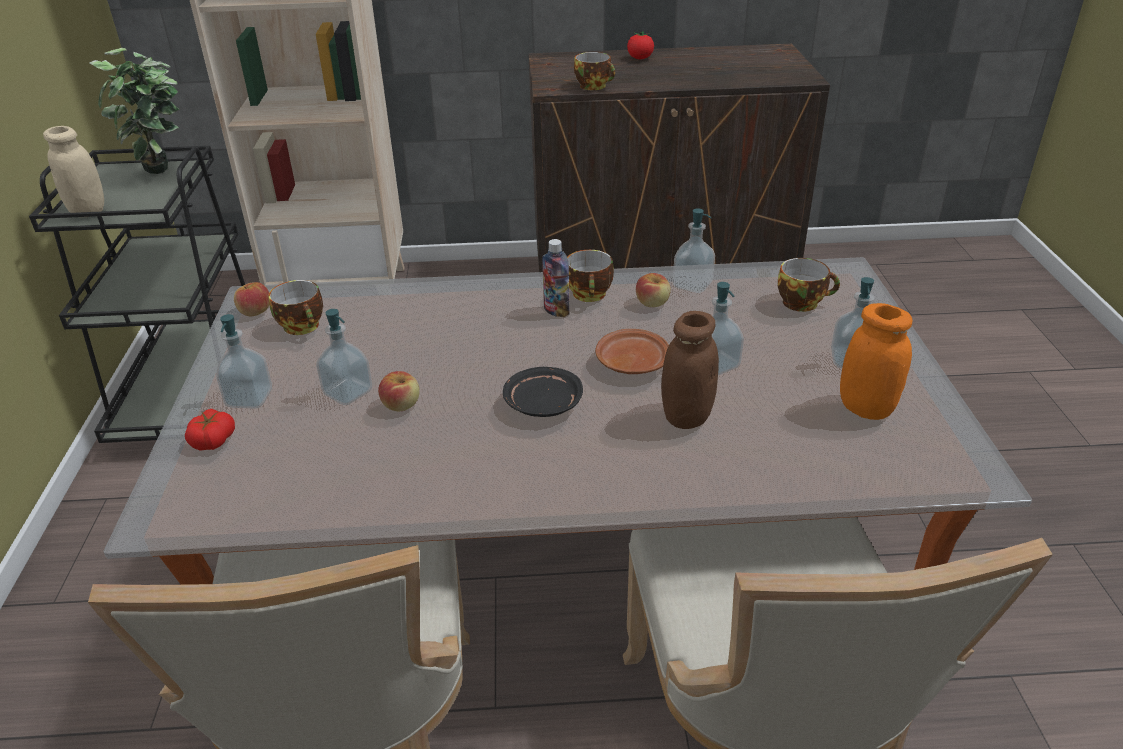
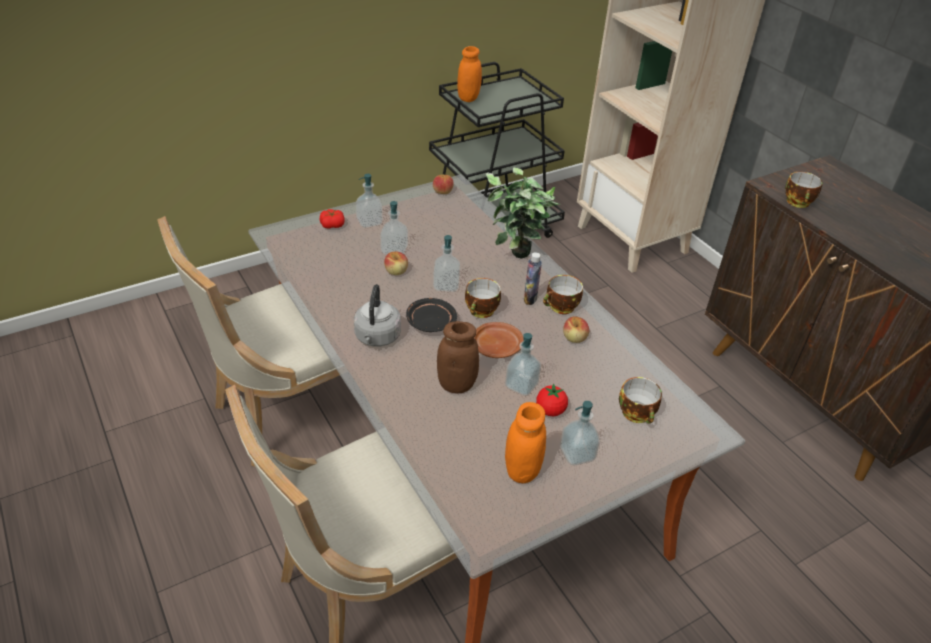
camera: 60 degrees right, 5 degrees up
beige jar [43,126,104,213] -> orange jar [457,46,482,102]
potted plant [89,48,180,174] -> potted plant moved to [486,168,559,259]
cup [269,280,323,335] -> cup moved to [465,278,501,318]
tomato [627,31,654,59] -> tomato moved to [536,383,568,416]
soap dispenser [673,208,715,293] -> soap dispenser moved to [433,235,460,292]
none -> grey kettle [354,284,401,347]

